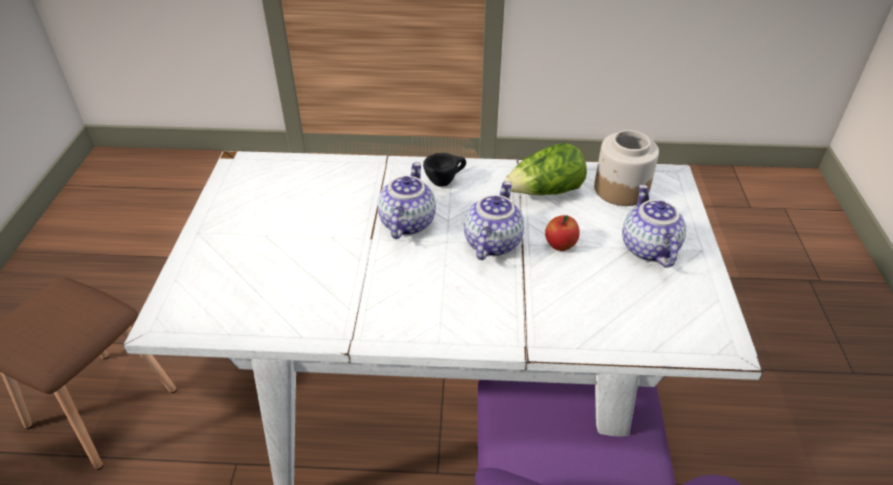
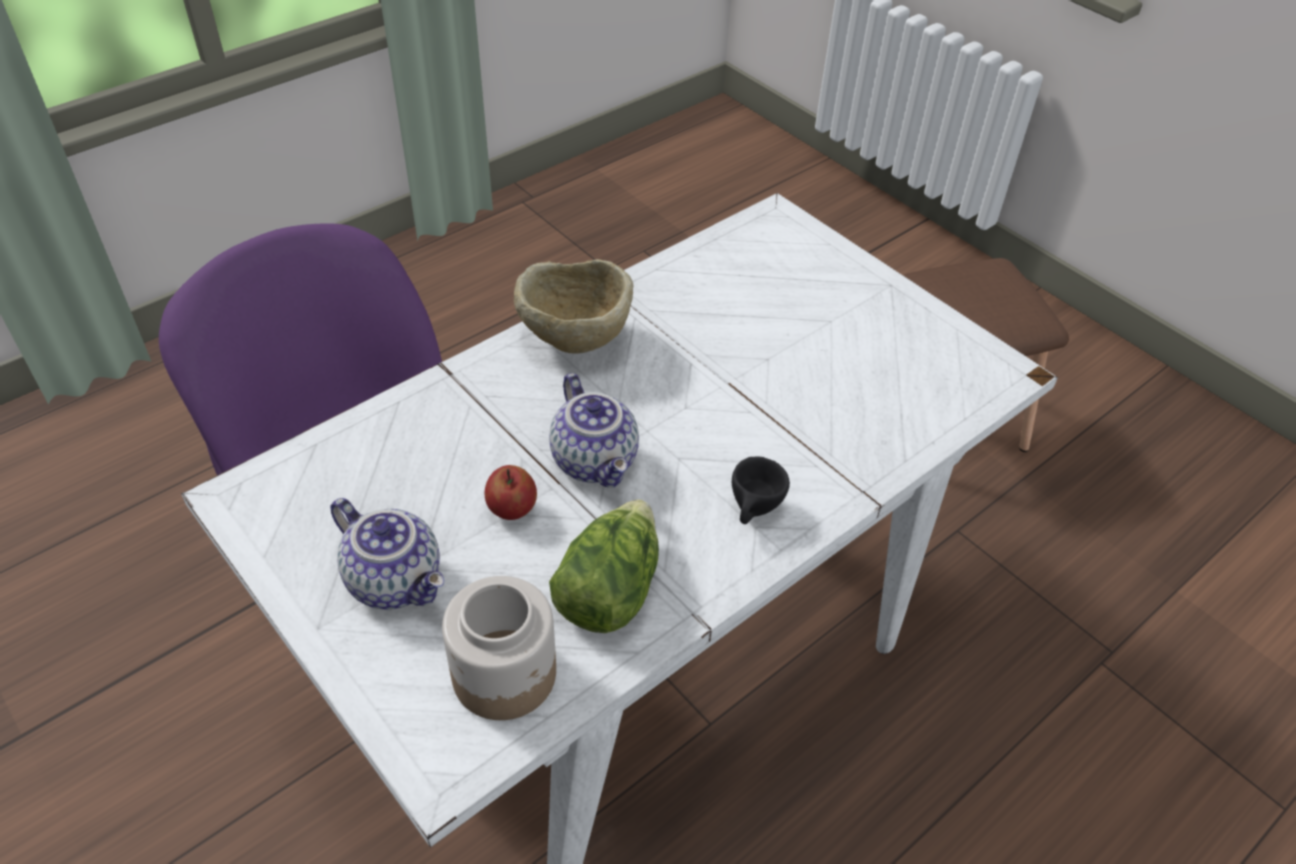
camera: 135 degrees right, 5 degrees up
teapot [378,162,436,239] -> none
none -> beige bowl [514,259,633,353]

